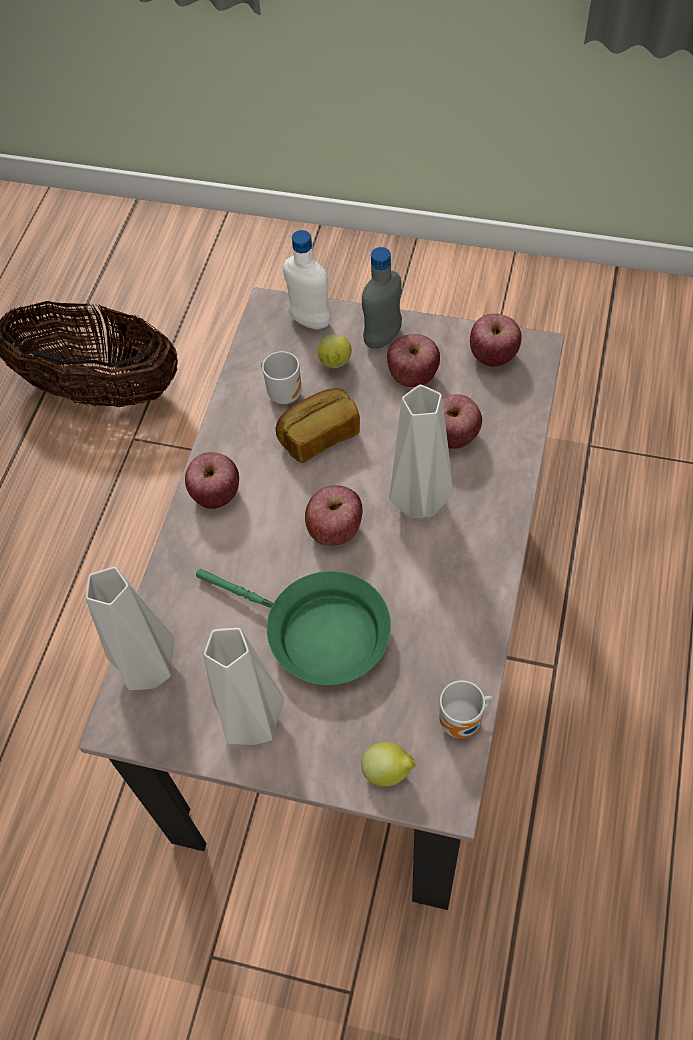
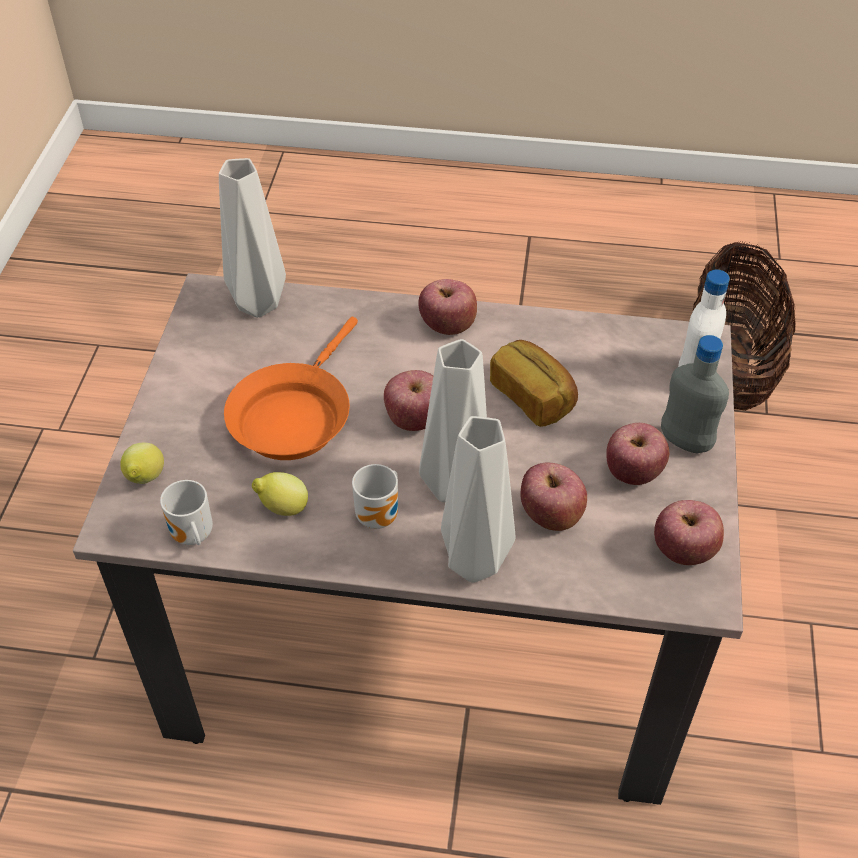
camera: 80 degrees right, 10 degrees down
green frying pan [196,569,391,685] -> orange frying pan [224,317,358,460]
grey vase [204,628,284,745] -> grey vase moved to [441,416,515,583]
mug [261,351,302,404] -> mug moved to [352,464,398,529]
lemon [318,334,352,368] -> lemon moved to [252,472,308,516]

